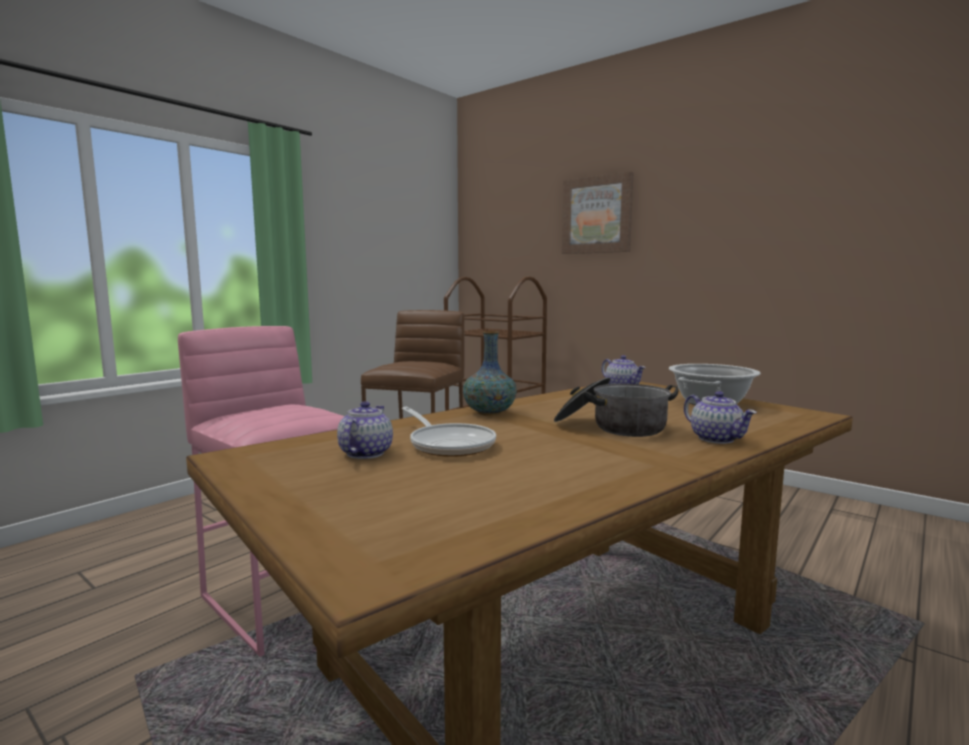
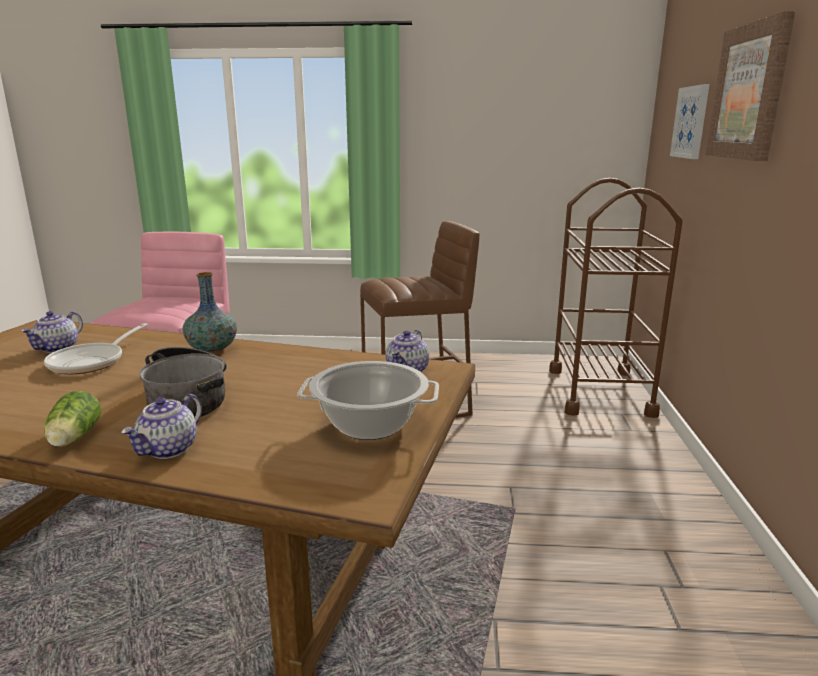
camera: 55 degrees right, 10 degrees up
teapot [337,401,393,459] -> teapot turned 135 degrees clockwise [21,311,83,353]
none -> lettuce [44,391,102,447]
none -> picture [670,84,710,159]

